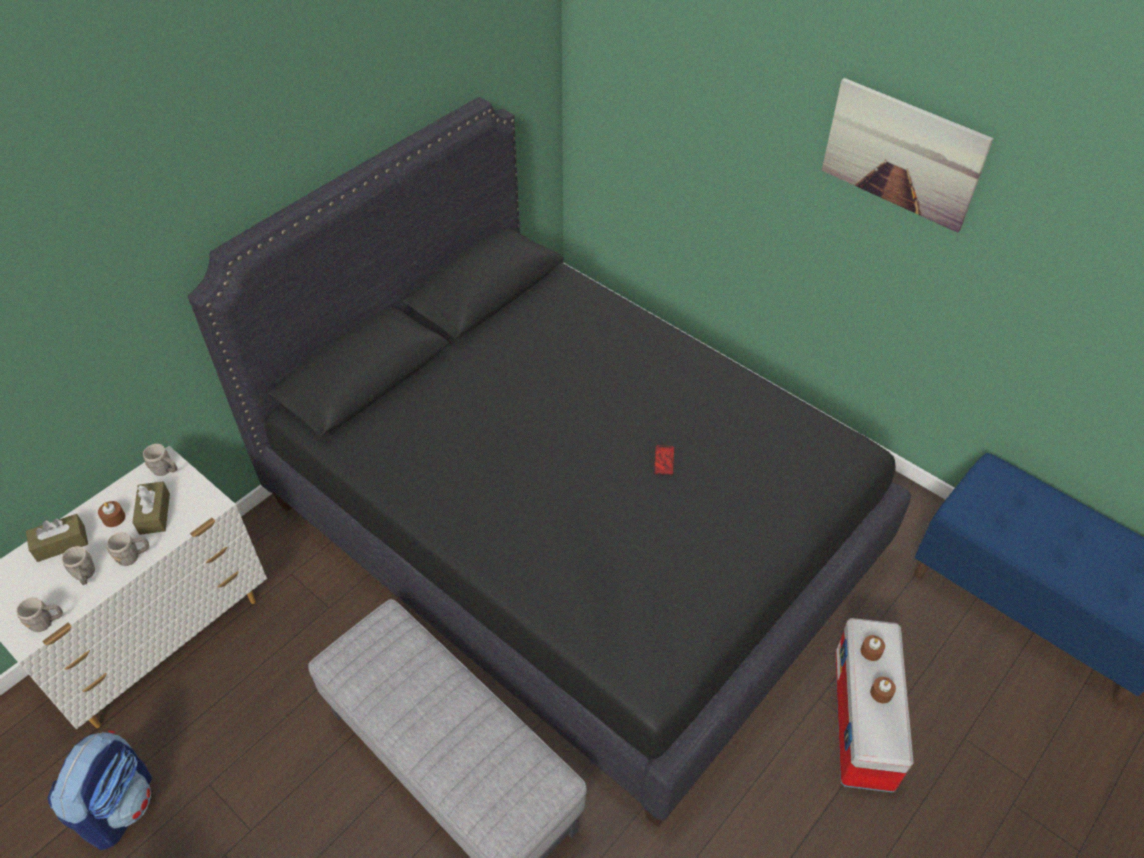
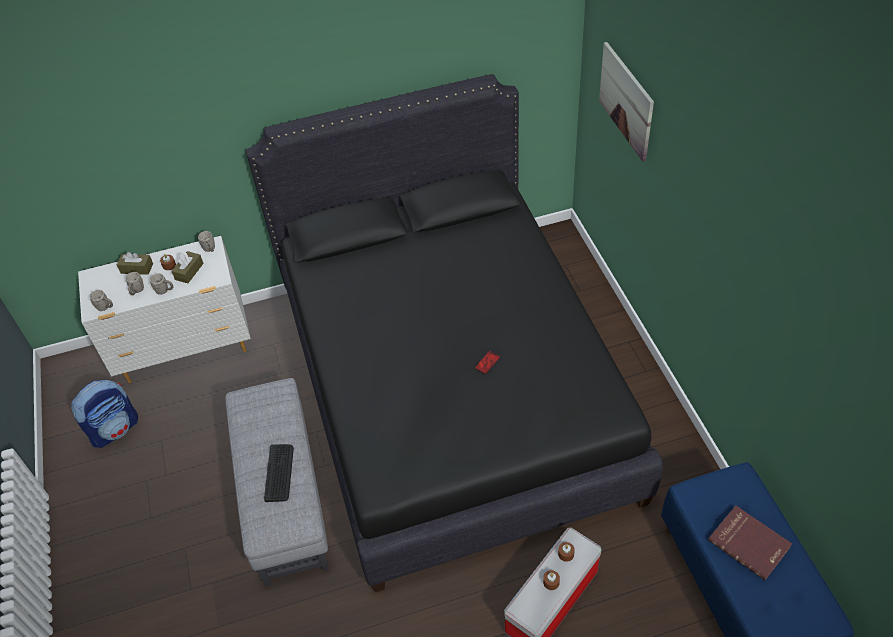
camera: 35 degrees right, 0 degrees up
picture [822,78,994,233] -> picture moved to [599,42,654,162]
none -> keyboard [264,444,294,502]
none -> red book [708,505,792,580]

